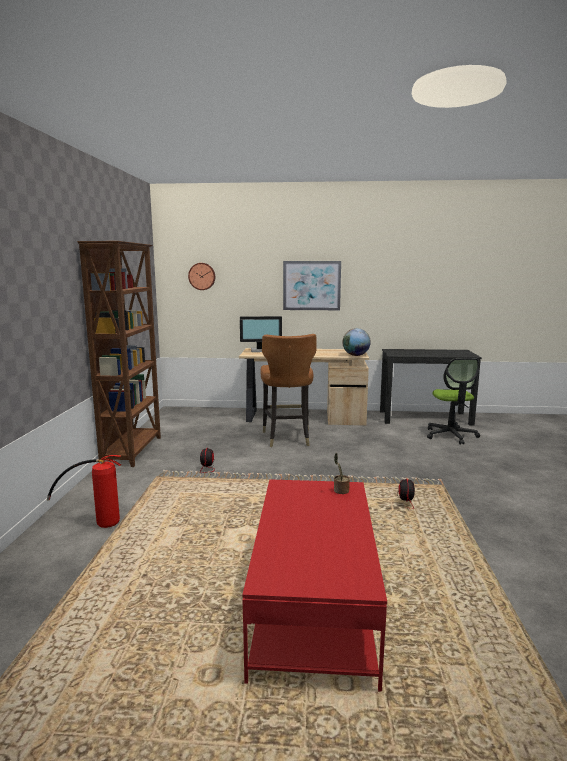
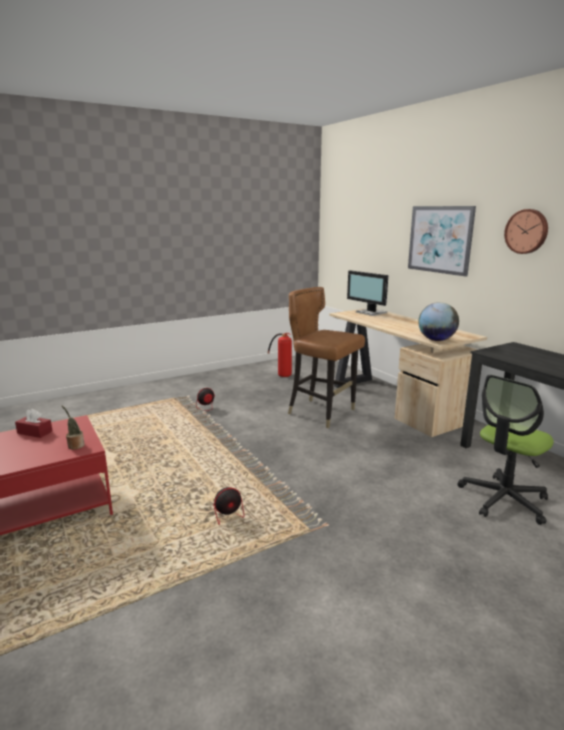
camera: 55 degrees right, 5 degrees up
fire extinguisher [47,455,121,528] -> fire extinguisher moved to [268,333,292,377]
brown bookcase [77,241,161,467] -> none
wall clock [188,263,215,290] -> wall clock moved to [504,209,548,254]
brown chair [260,334,317,447] -> brown chair turned 75 degrees clockwise [288,287,365,428]
none -> red tissue box [15,408,52,438]

